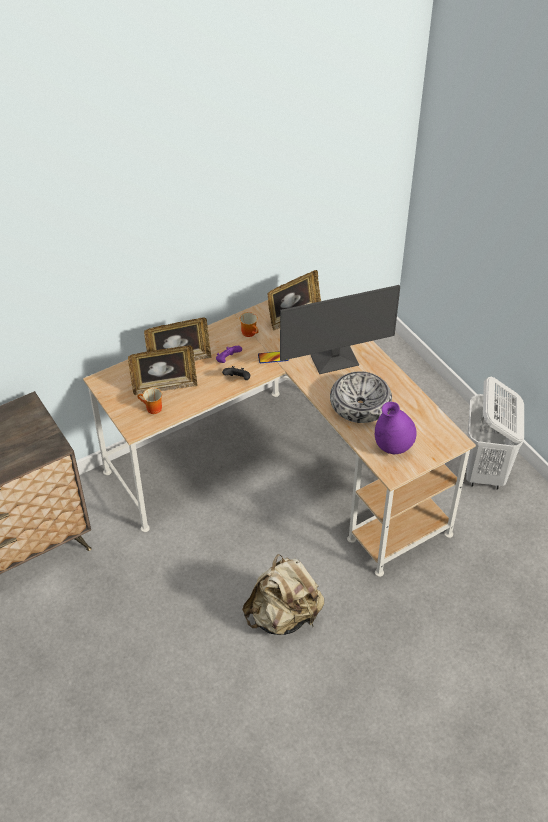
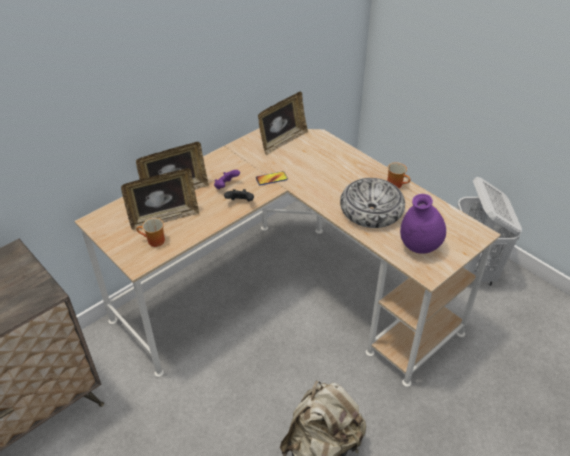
camera: 10 degrees left, 5 degrees down
mug [240,312,259,337] -> mug moved to [387,162,411,188]
monitor [280,285,400,374] -> none

